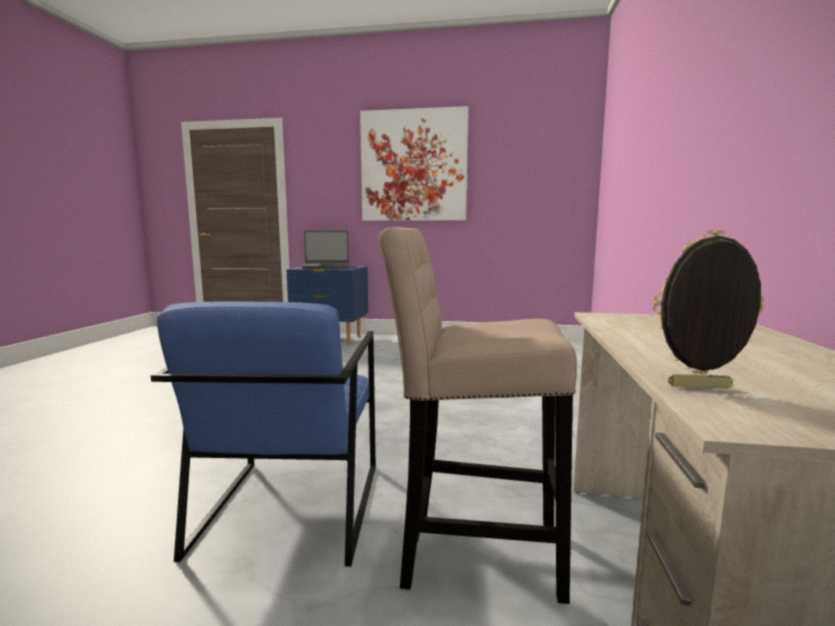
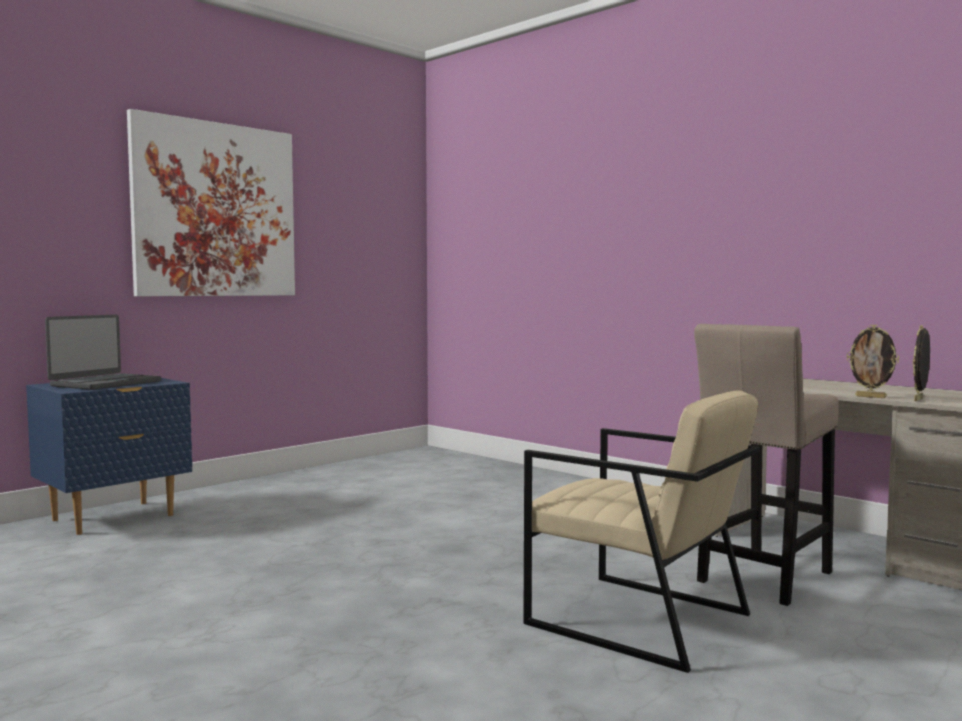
camera: 55 degrees left, 5 degrees down
blue armchair [151,301,376,567] -> beige armchair [523,390,760,673]
none -> picture frame [847,325,899,398]

